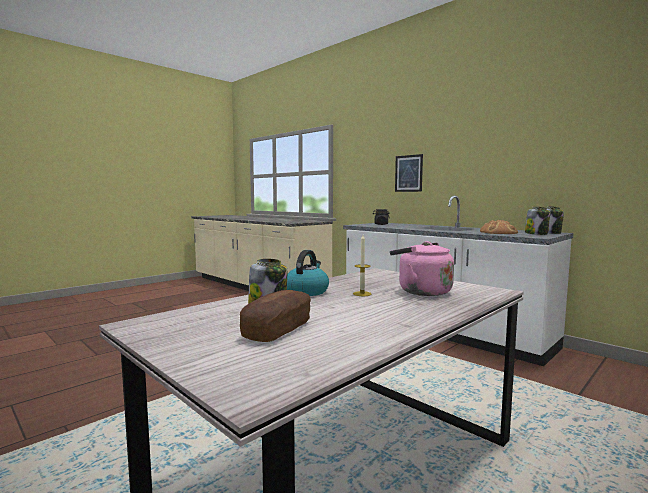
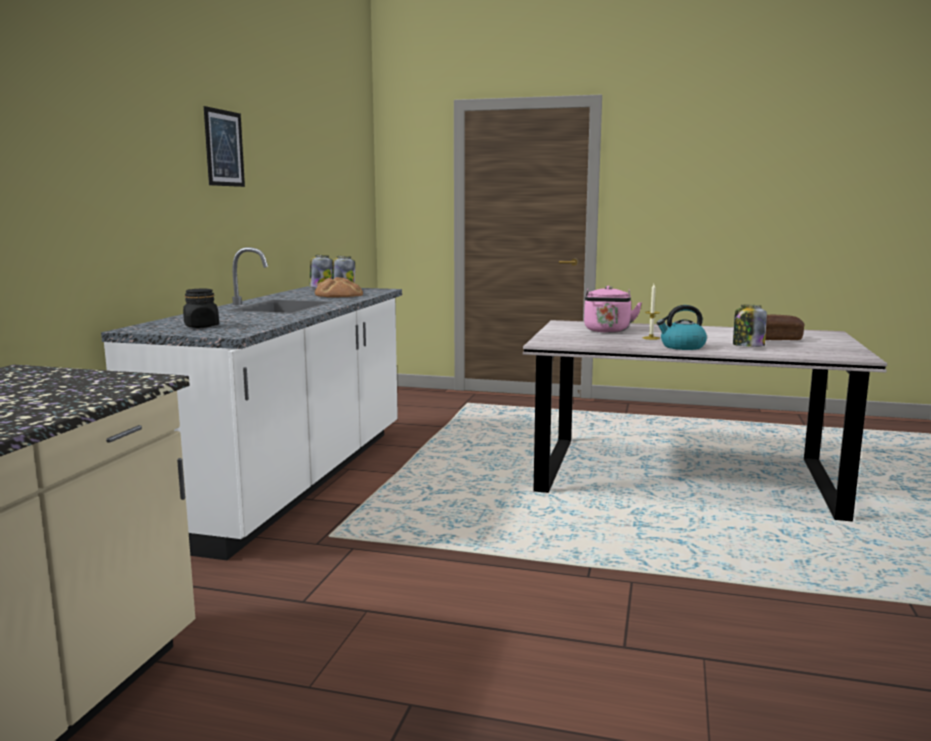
camera: 120 degrees left, 5 degrees up
picture [395,154,423,192] -> picture moved to [204,106,245,187]

